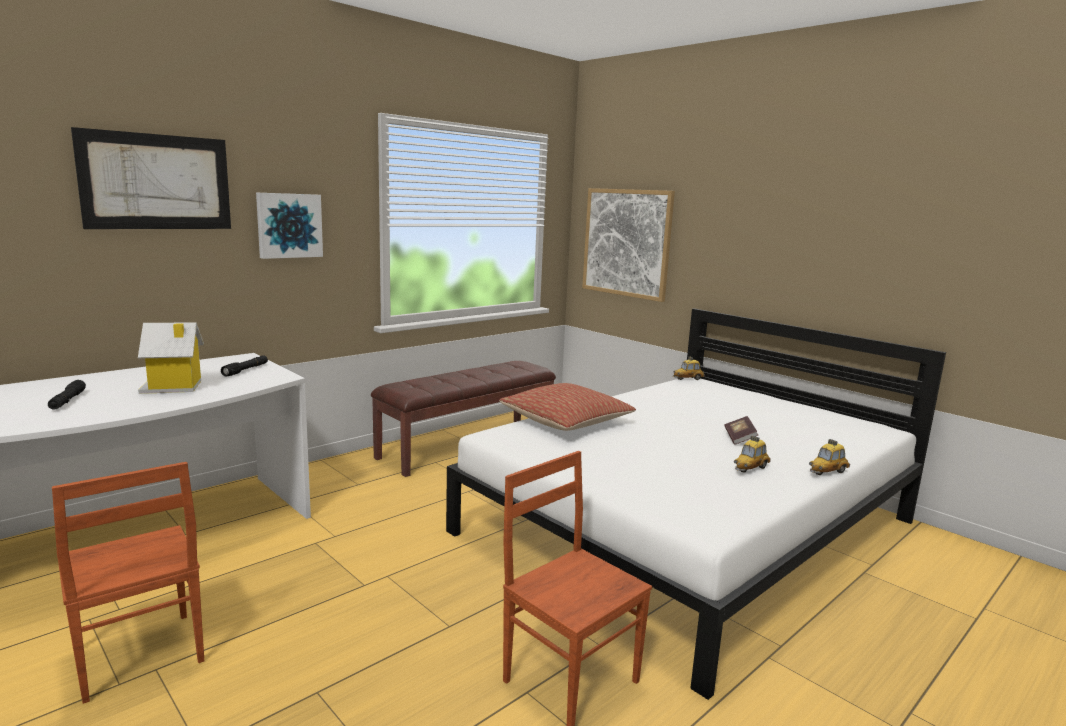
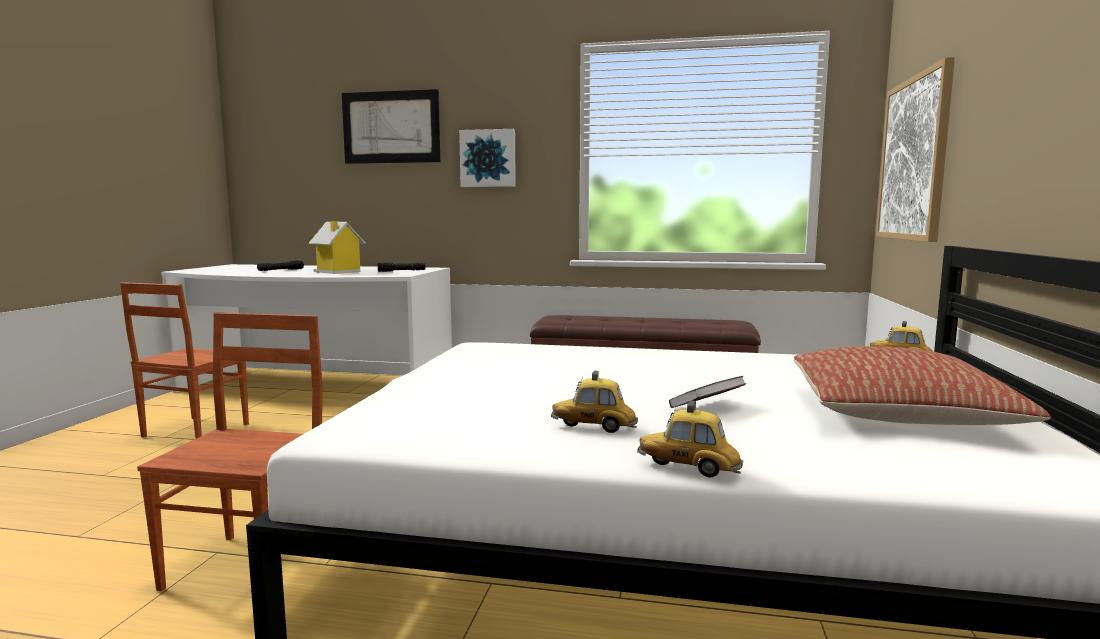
camera: 55 degrees right, 5 degrees down
pillow [499,383,636,431] -> pillow moved to [794,346,1051,425]

